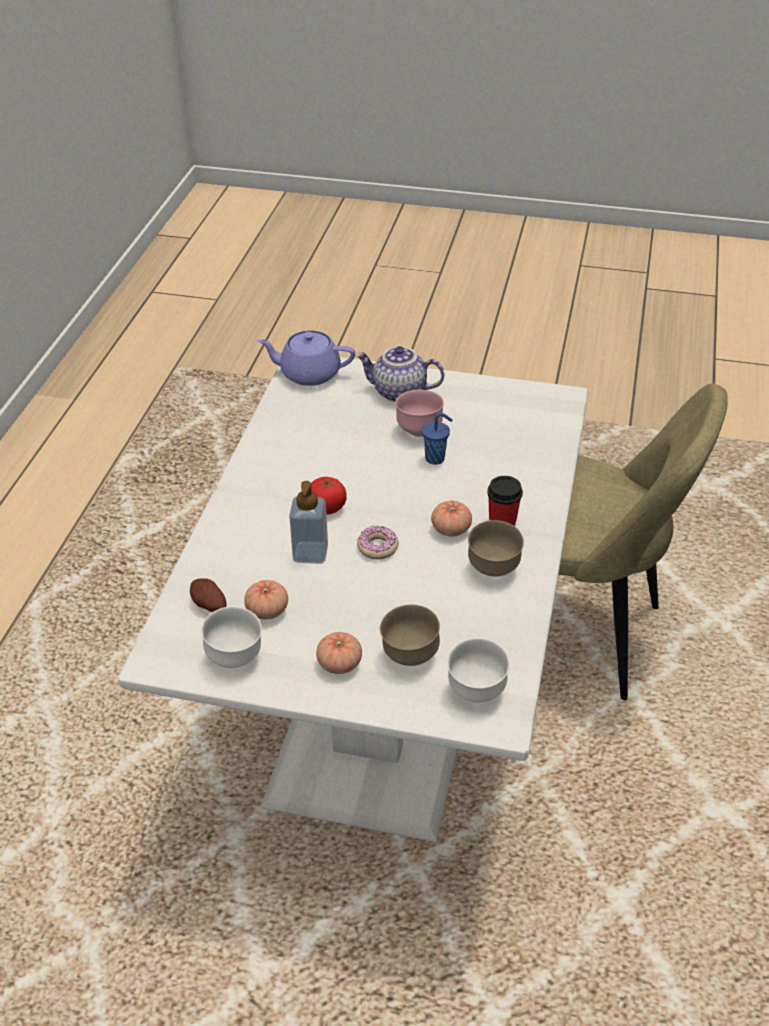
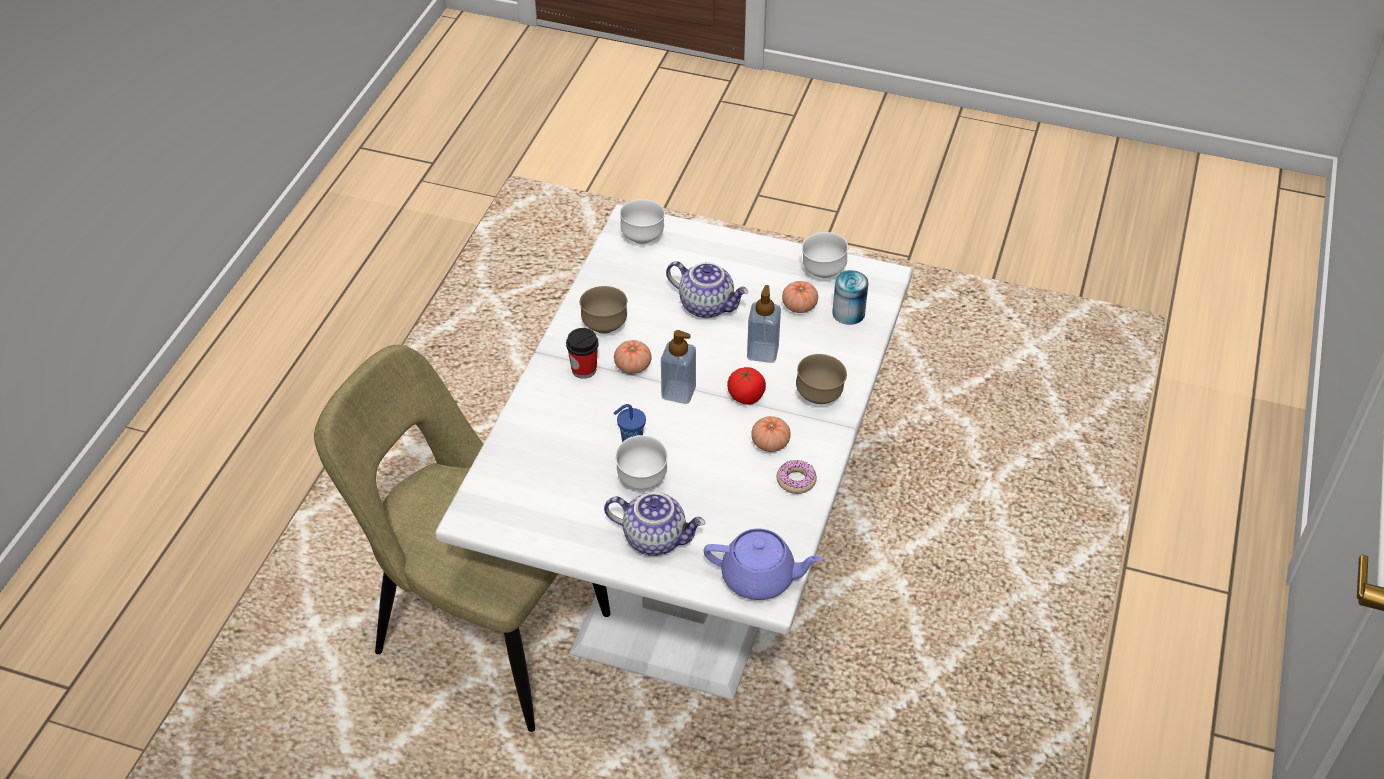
camera: 175 degrees left, 5 degrees up
potato [190,578,227,612] -> can [832,270,868,325]
tomato [316,632,362,674] -> tomato moved to [751,416,791,452]
donut [357,526,399,559] -> donut moved to [776,460,817,494]
brown bowl [380,605,440,666] -> brown bowl moved to [796,354,847,404]
pink bowl [395,390,444,437] -> white bowl [615,435,668,489]
none -> soap dispenser [661,330,696,404]
none -> teapot [666,261,748,318]

